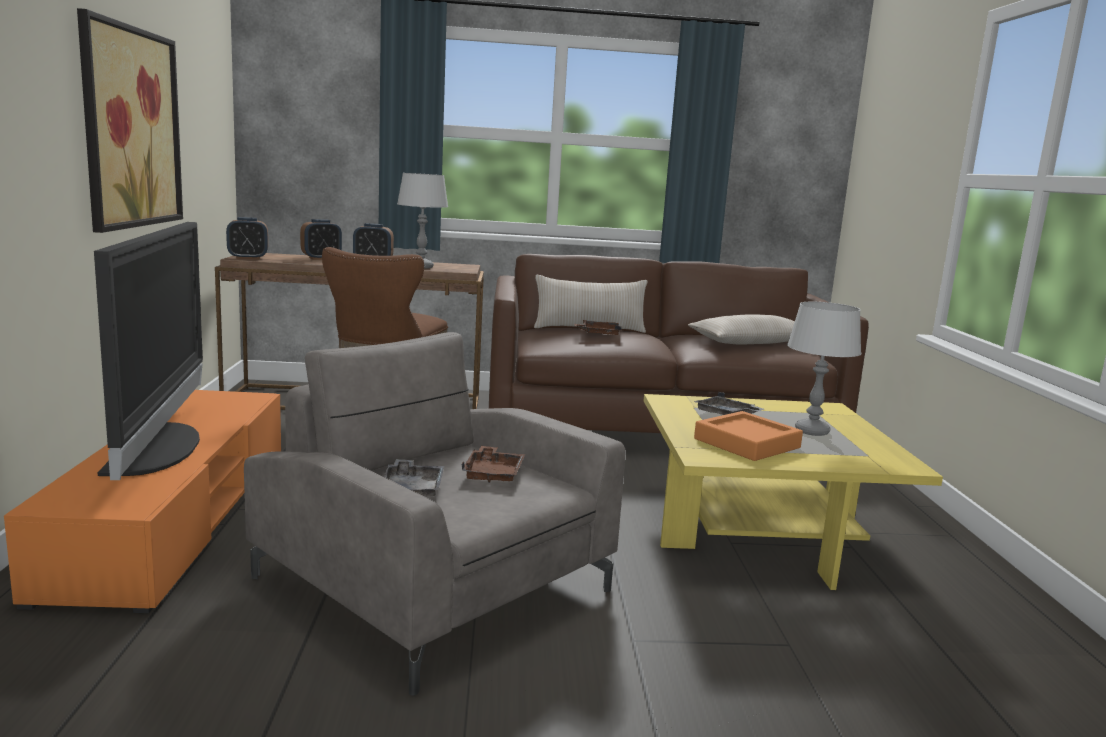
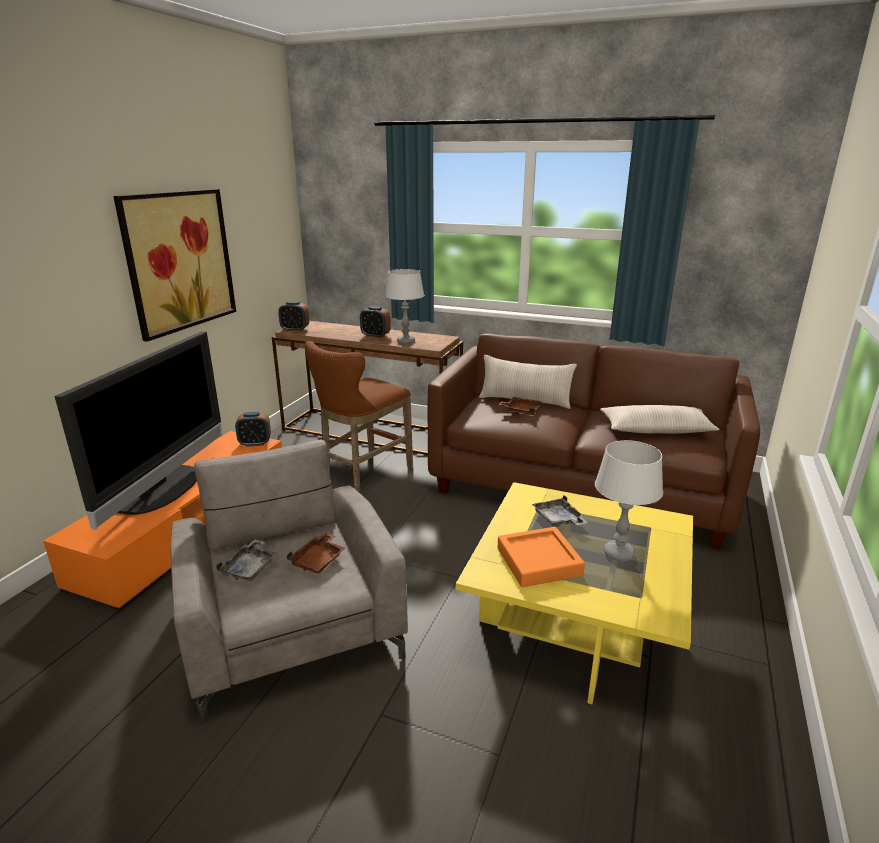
camera: 25 degrees right, 10 degrees up
alarm clock [300,219,342,260] -> alarm clock moved to [235,412,271,447]

